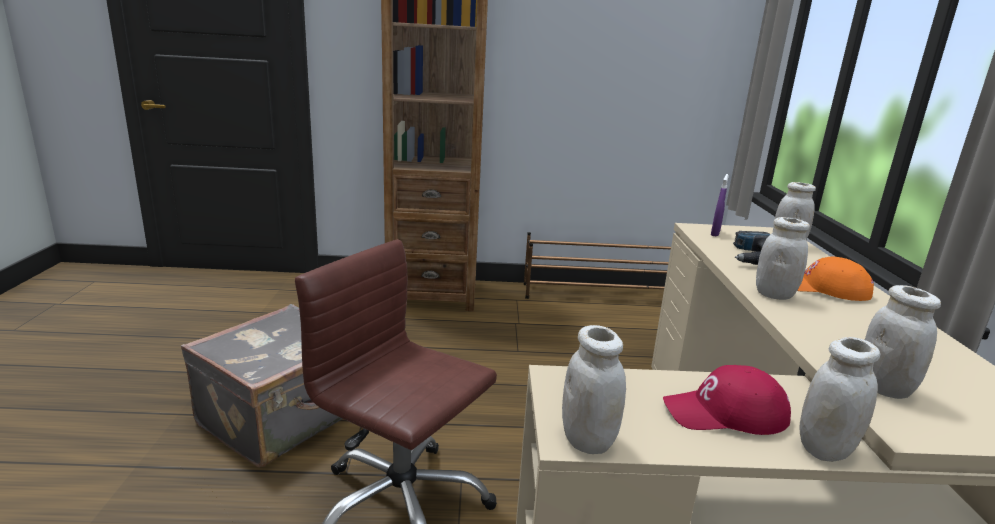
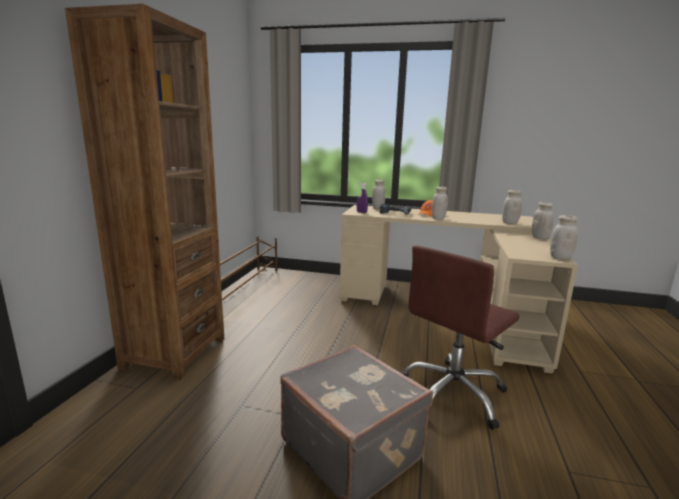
camera: 75 degrees left, 5 degrees down
red cap [663,365,791,435] -> none

